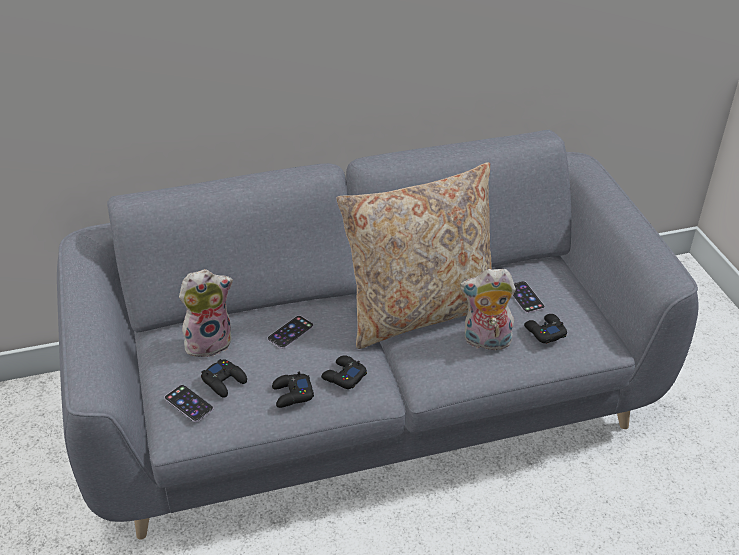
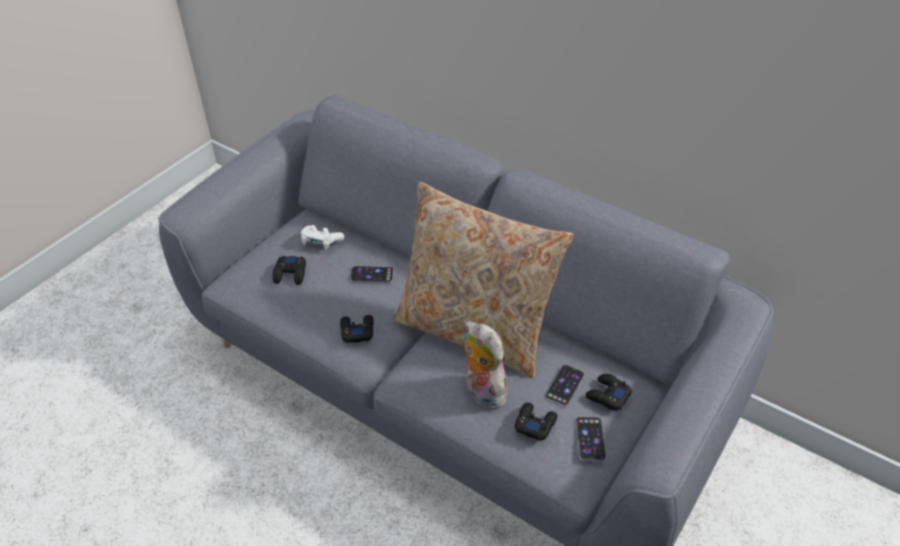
camera: 50 degrees right, 5 degrees up
phone [164,385,213,422] -> phone moved to [576,417,606,461]
plush toy [179,269,233,358] -> white game controller [301,225,344,250]
black game controller [272,372,314,408] -> black game controller moved to [586,374,632,411]

